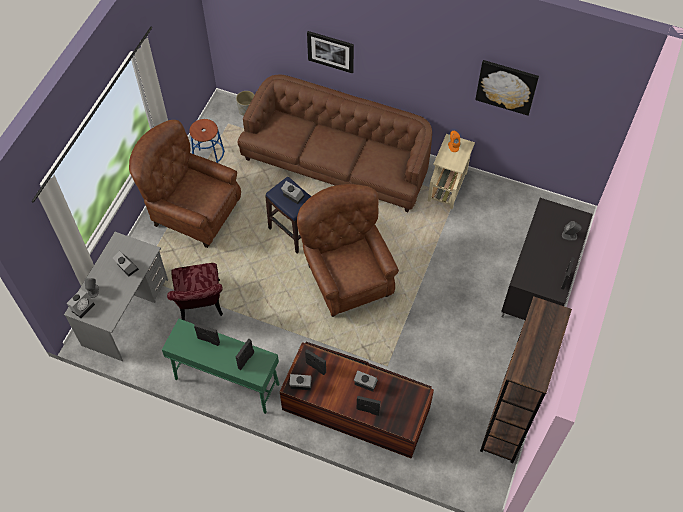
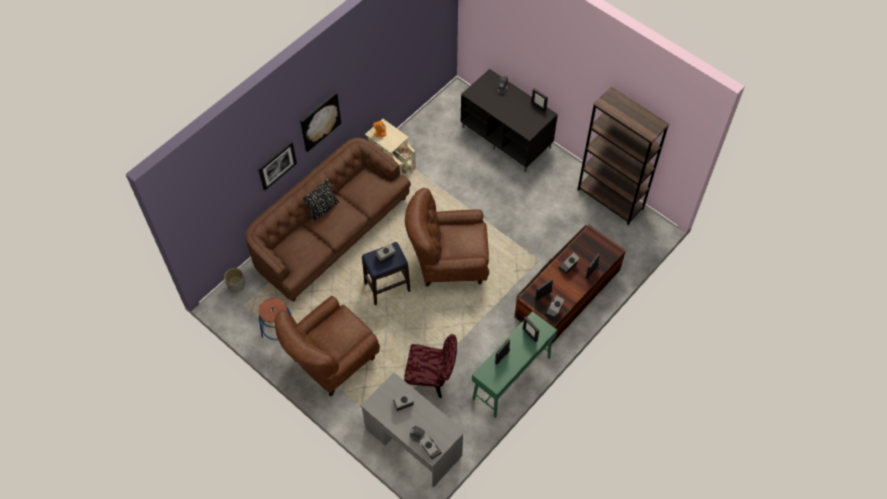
camera: 70 degrees left, 0 degrees up
picture [475,60,539,116] -> picture moved to [300,92,341,152]
none -> black pillow [303,179,339,221]

